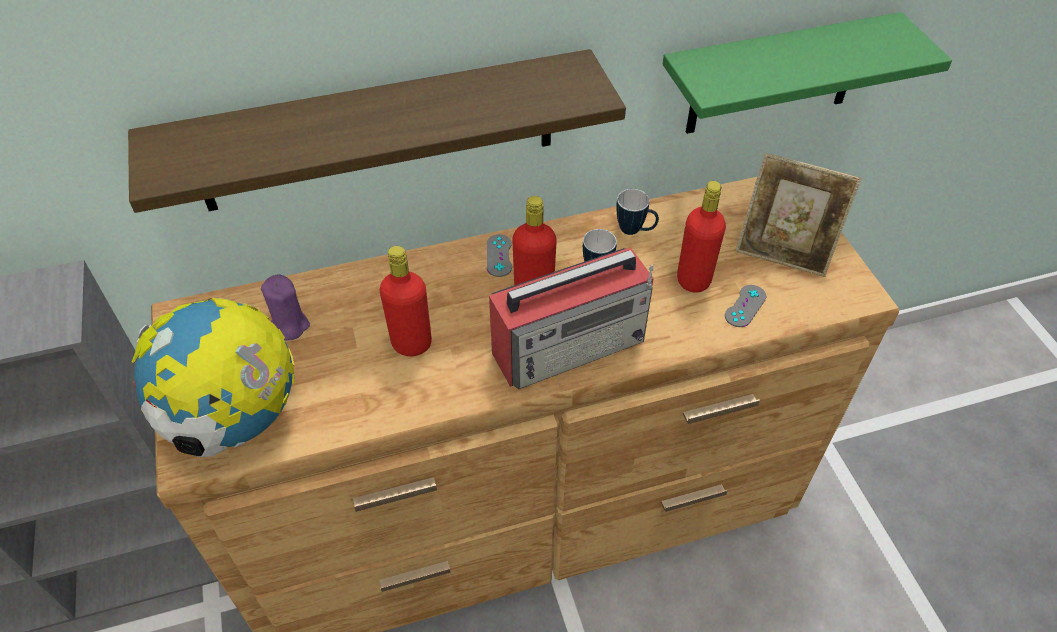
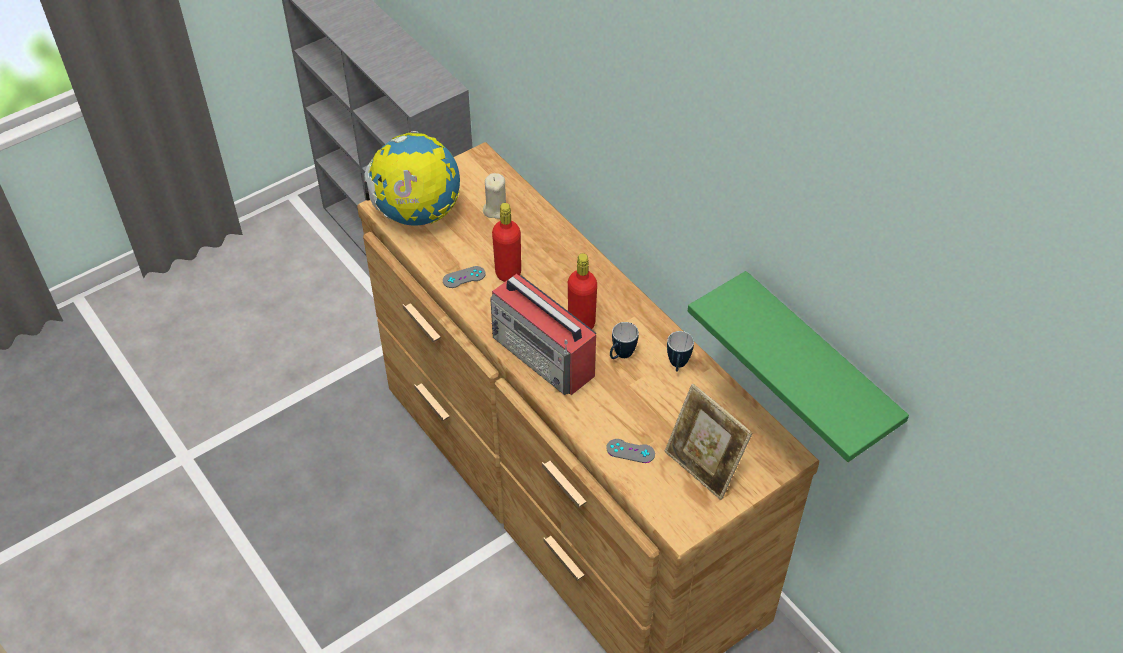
camera: 70 degrees right, 0 degrees up
shelf [128,49,626,213] -> none
purple candle [261,274,310,341] -> beige candle [483,173,506,219]
grey game controller [487,234,512,277] -> grey game controller moved to [443,266,486,288]
red bottle [677,181,726,293] -> none
picture frame [735,153,862,277] -> picture frame turned 45 degrees counterclockwise [664,384,752,500]

